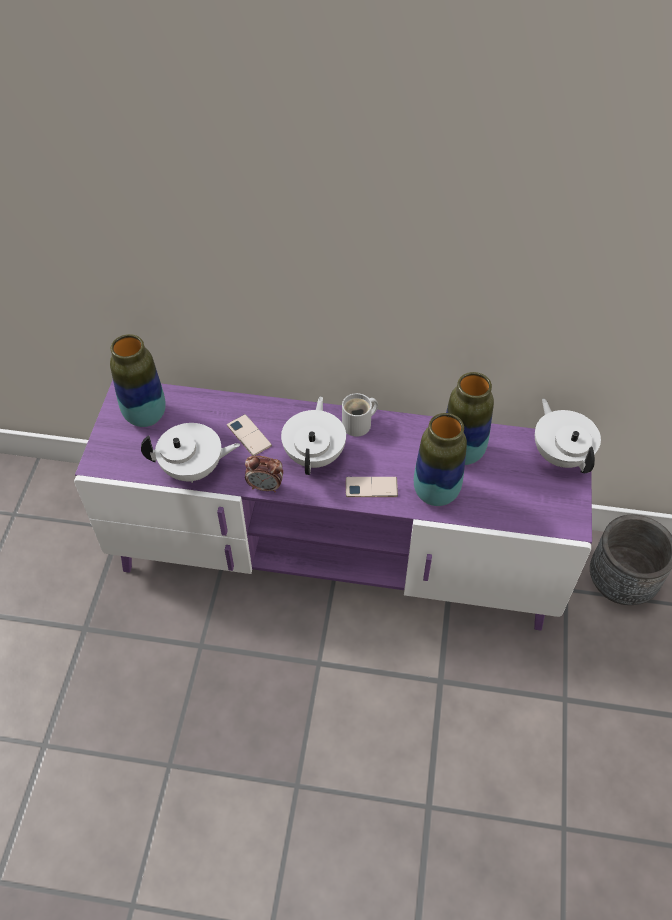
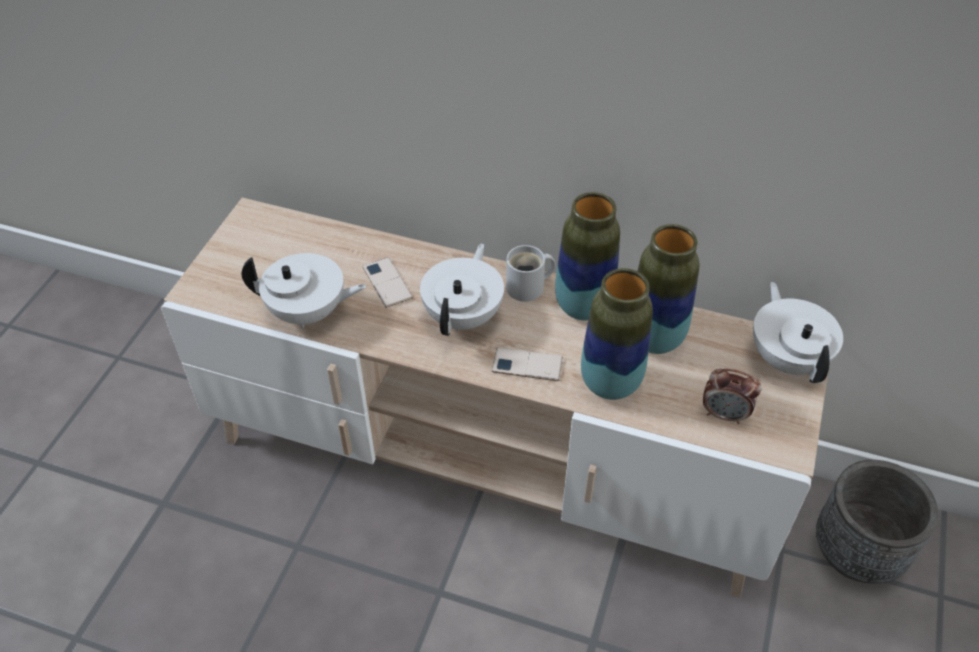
camera: 10 degrees right, 5 degrees down
purple tv stand [74,380,592,631] -> beige tv stand [161,198,829,598]
vase [110,334,166,427] -> vase moved to [555,192,620,321]
alarm clock [245,456,283,492] -> alarm clock moved to [703,369,762,424]

